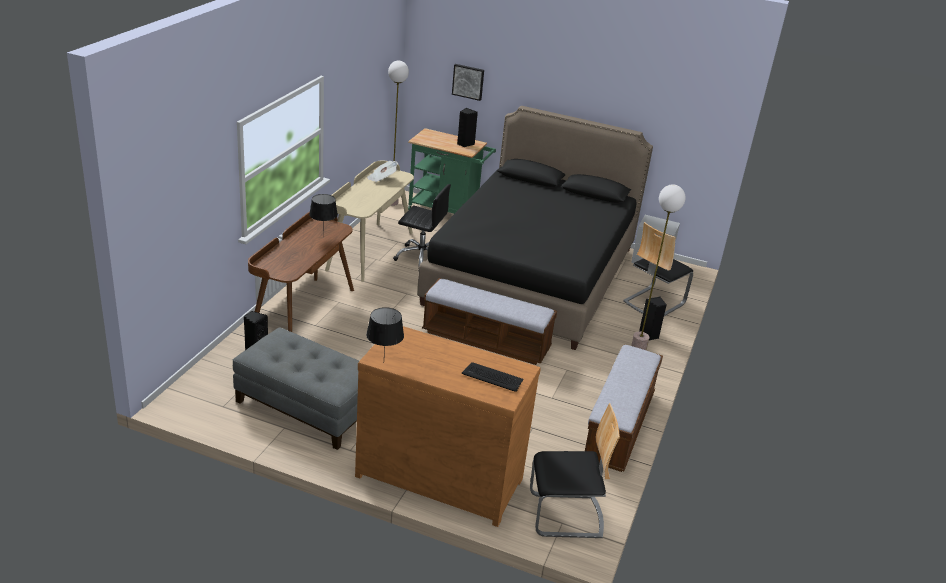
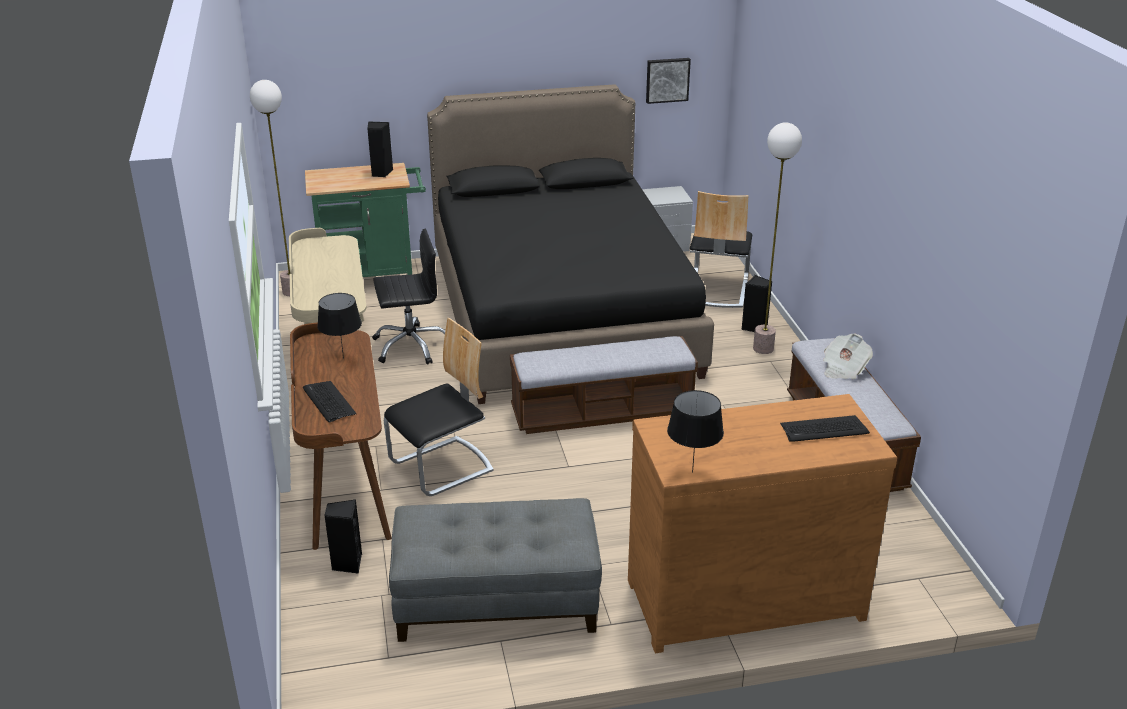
camera: 30 degrees left, 0 degrees up
newspaper [367,161,398,182] -> newspaper moved to [823,333,873,379]
picture [452,64,484,101] -> picture moved to [646,58,691,104]
chair [530,403,620,538] -> chair moved to [384,318,493,496]
none -> keyboard [303,381,356,423]

